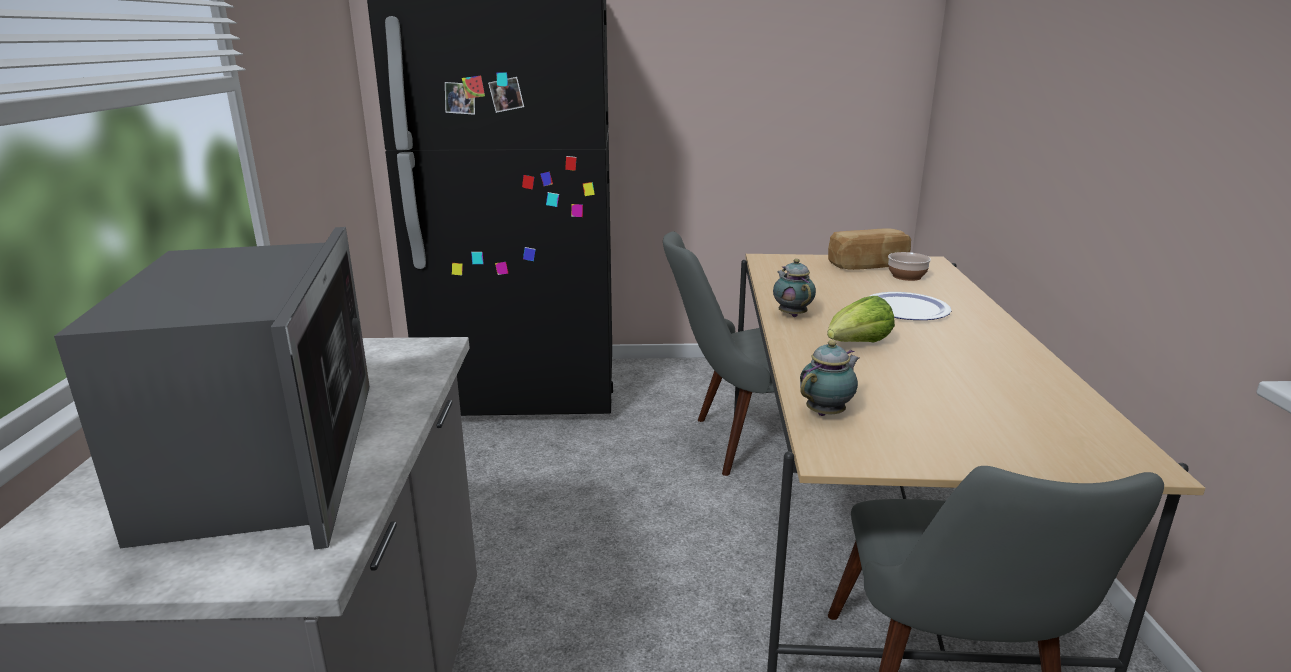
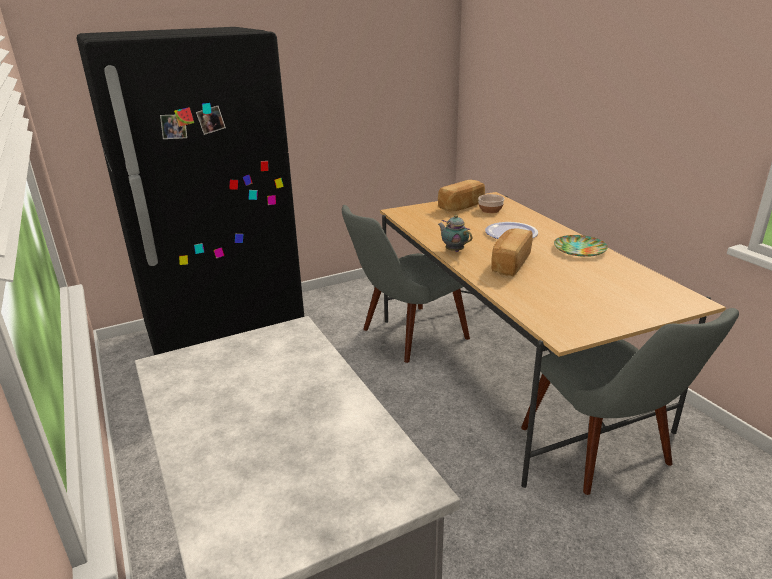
camera: 25 degrees left, 5 degrees up
microwave [54,227,370,550] -> none
teapot [800,340,859,416] -> none
lettuce [827,296,895,342] -> bread [491,228,533,277]
none -> plate [554,235,608,257]

